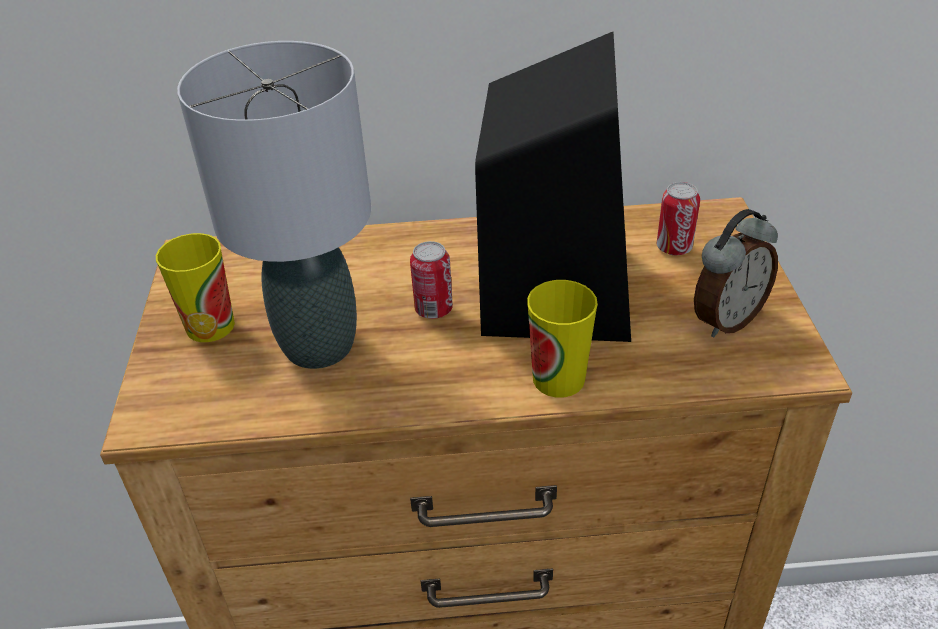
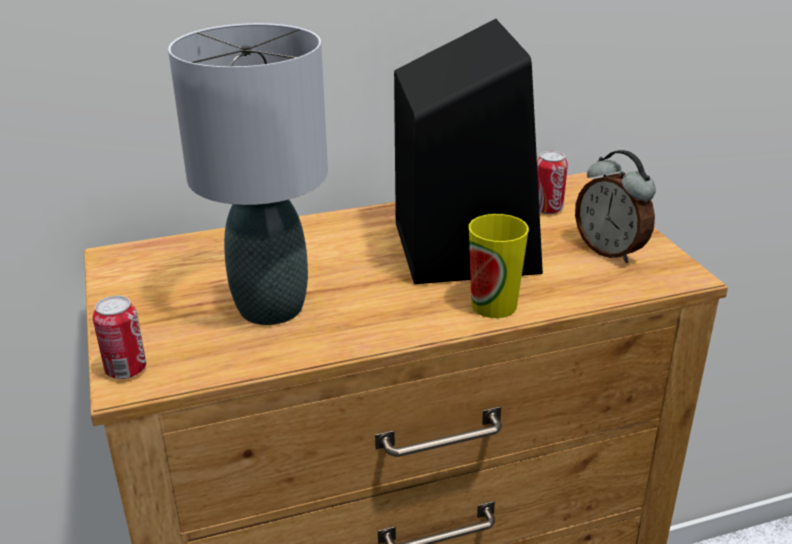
camera: 15 degrees left, 10 degrees down
cup [156,233,235,342] -> none
can [410,241,453,319] -> can moved to [93,296,146,379]
alarm clock [694,209,778,337] -> alarm clock turned 105 degrees clockwise [575,150,656,263]

